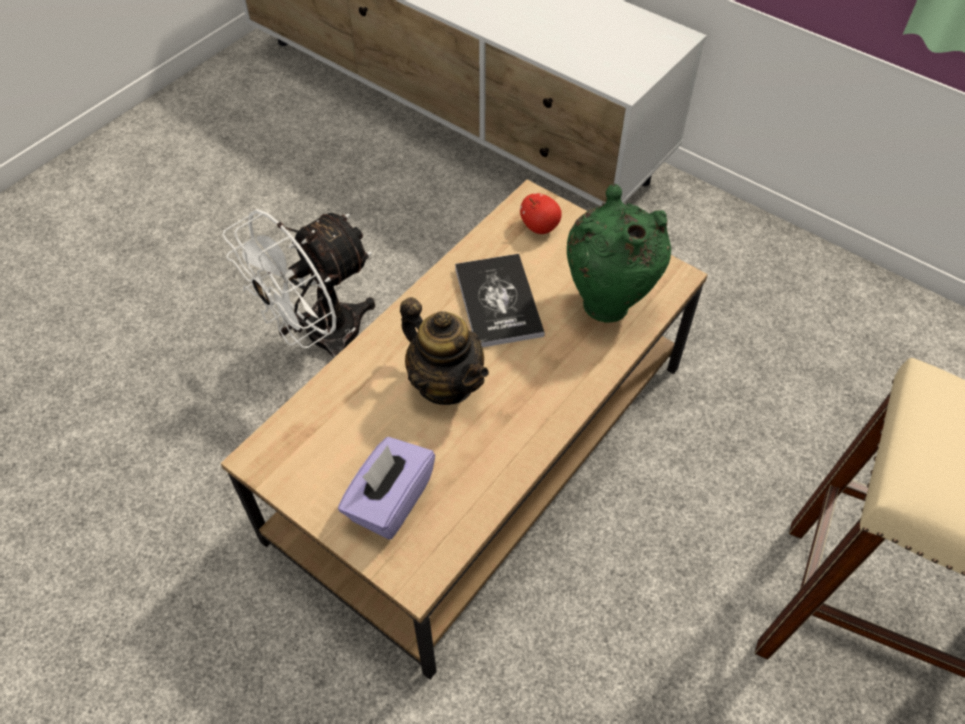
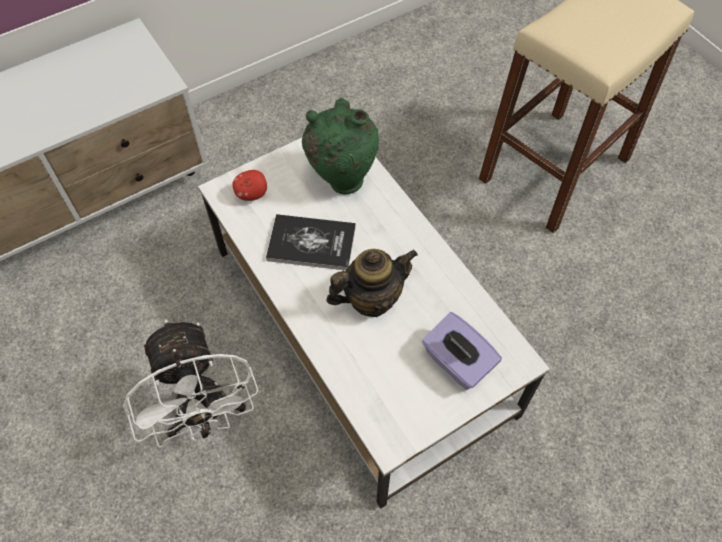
camera: 70 degrees left, 5 degrees up
brown coffee table [221,180,708,680] -> white coffee table [198,138,550,509]

